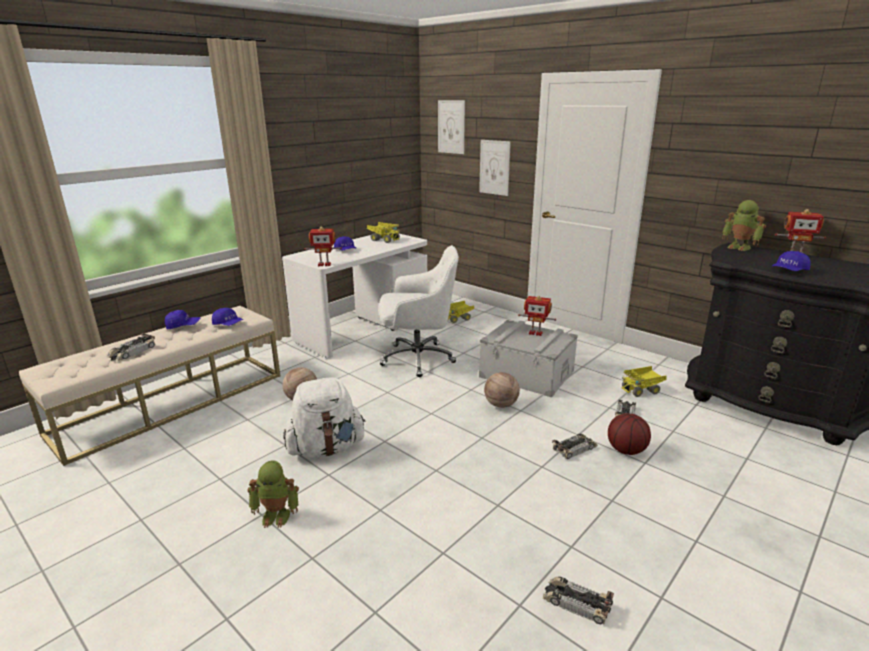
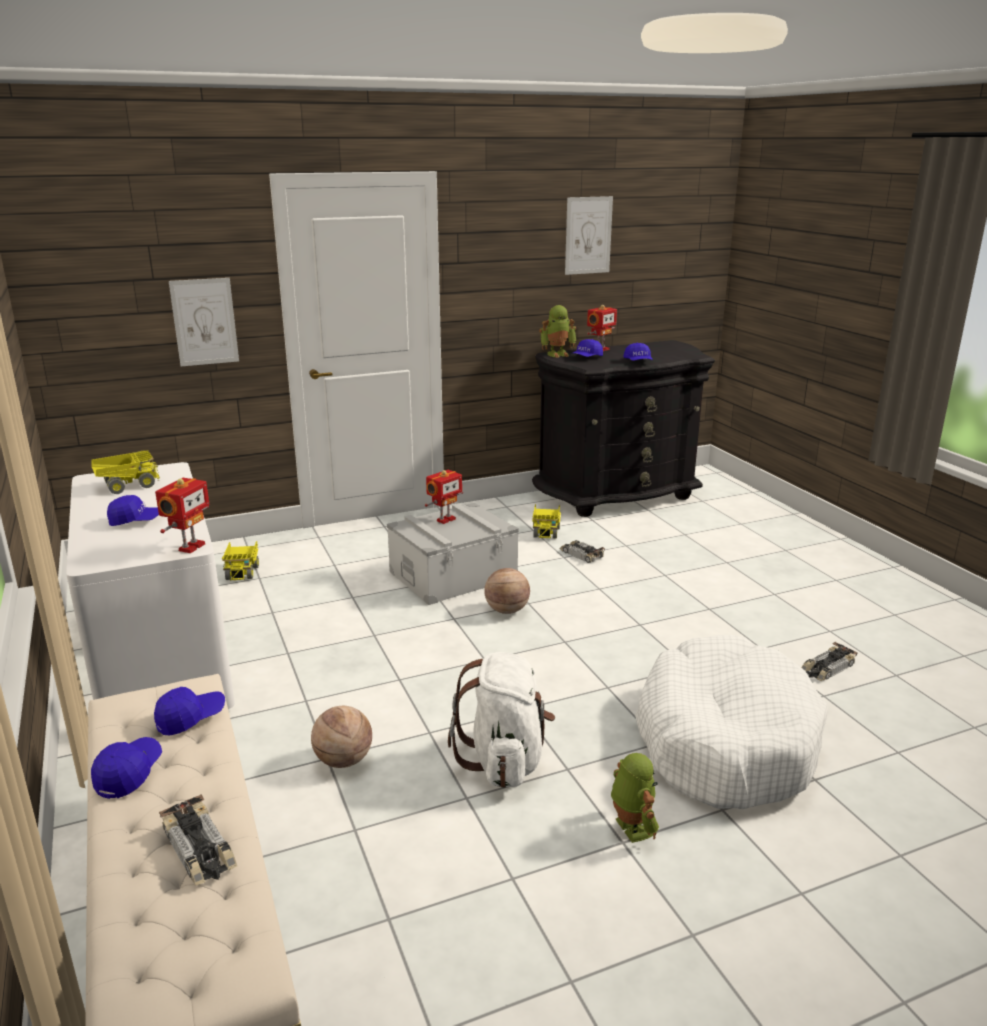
camera: 65 degrees left, 0 degrees up
toy robot [247,460,299,528] -> toy robot turned 45 degrees counterclockwise [611,753,659,843]
white office chair [378,245,459,377] -> none
picture [438,100,465,154] -> picture moved to [565,196,613,275]
toy car [552,433,598,459] -> none
basketball [608,413,651,455] -> none
none -> blue cap [571,339,603,357]
none -> white dog bed [635,635,828,809]

